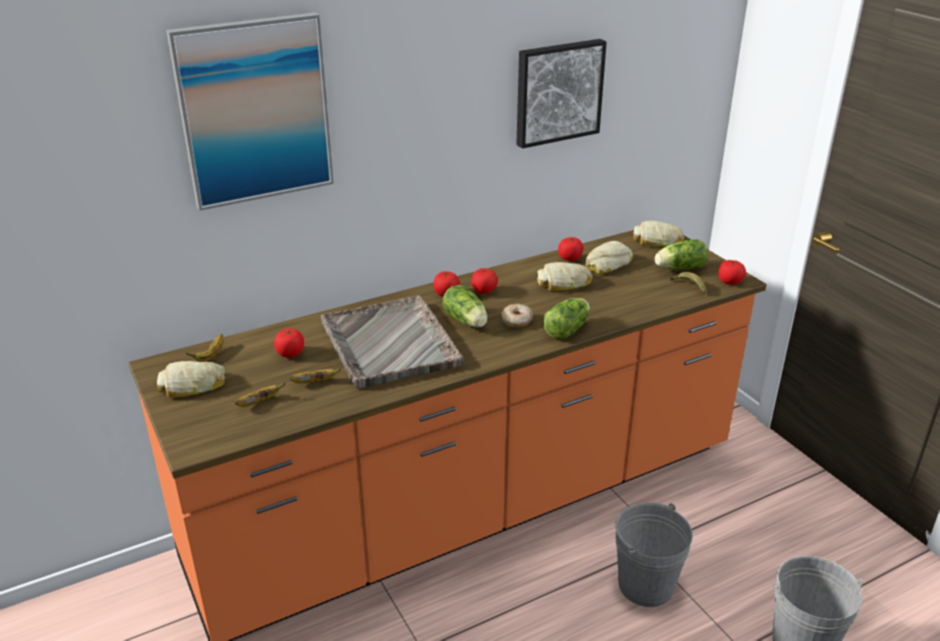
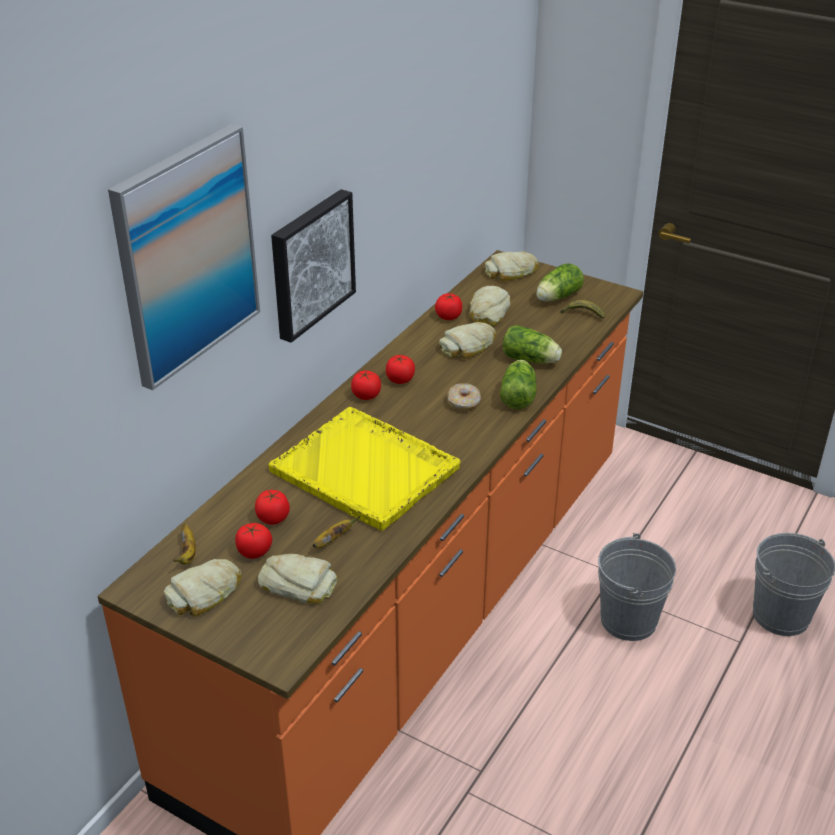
camera: 30 degrees left, 5 degrees up
banana [235,383,285,407] -> bread [258,554,338,604]
grey tray [321,295,464,389] -> yellow tray [268,407,460,531]
lettuce [443,285,488,328] -> lettuce moved to [503,325,562,364]
picture [516,39,607,149] -> picture moved to [271,189,356,343]
tomato [718,260,746,285] -> tomato moved to [235,523,272,559]

